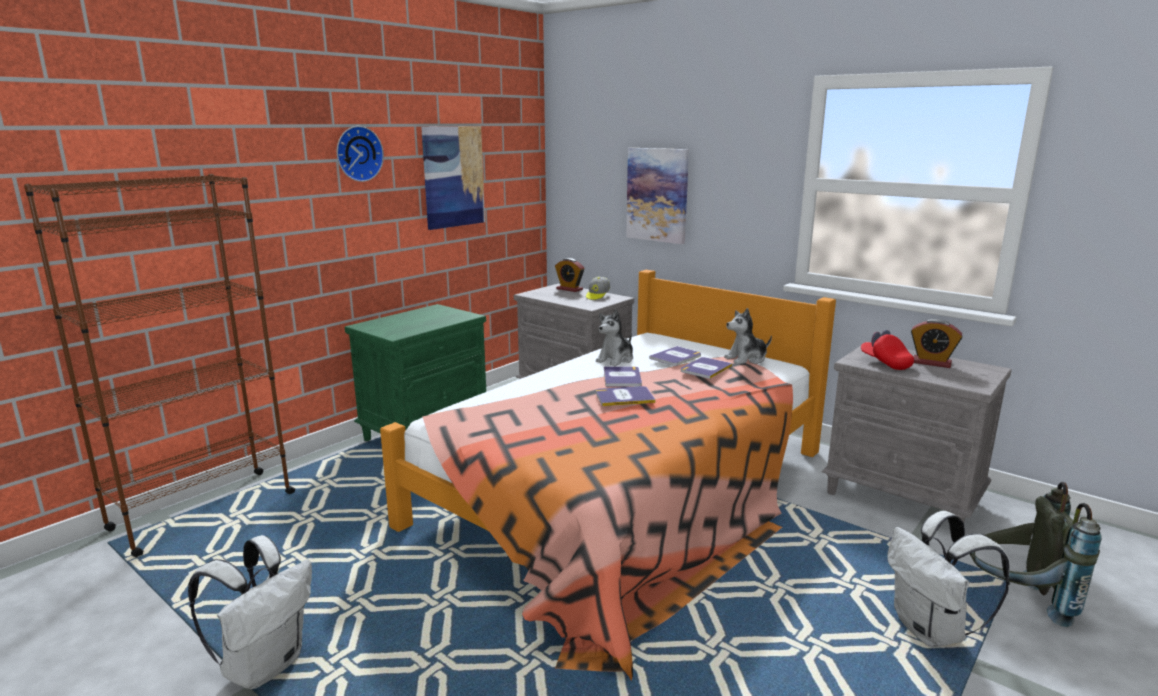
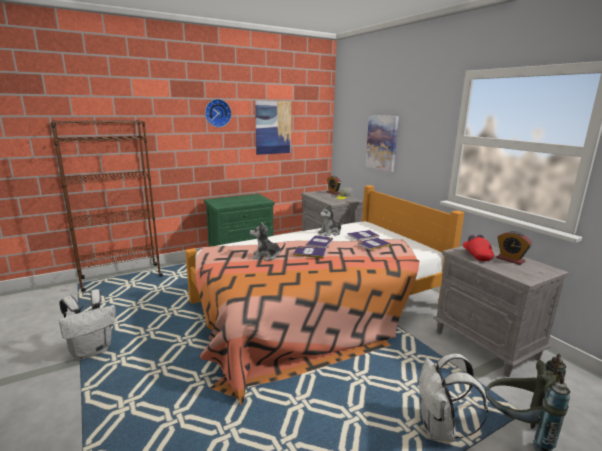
camera: 20 degrees right, 0 degrees up
plush toy [724,308,772,364] -> plush toy moved to [250,222,285,261]

